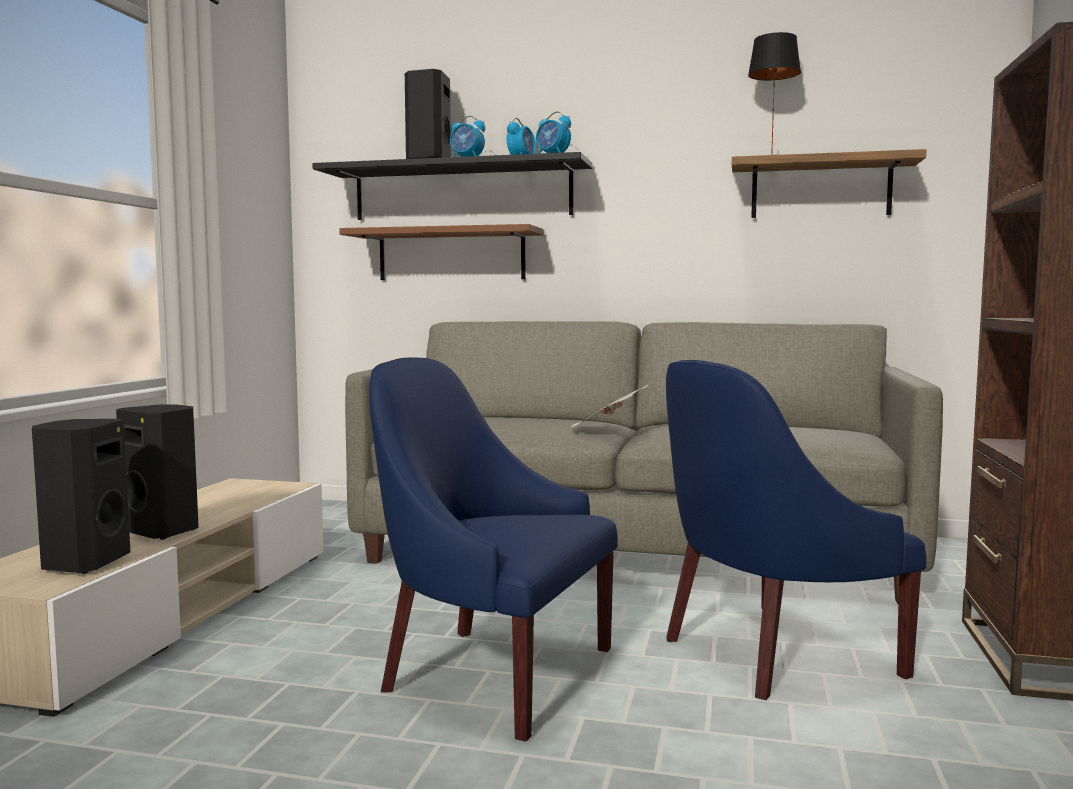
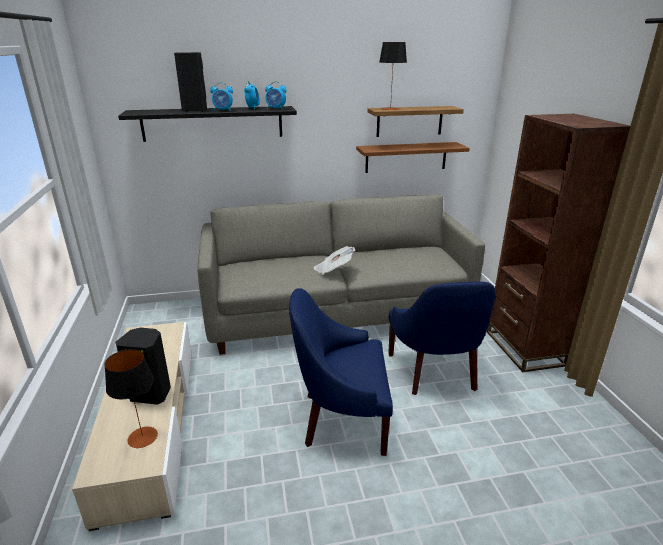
camera: 25 degrees left, 20 degrees up
black speaker [32,419,130,574] -> table lamp [104,349,158,448]
brown shelf [339,224,544,280] -> brown shelf moved to [356,142,470,173]
blue armchair [666,360,926,700] -> blue armchair turned 45 degrees counterclockwise [388,282,495,395]

